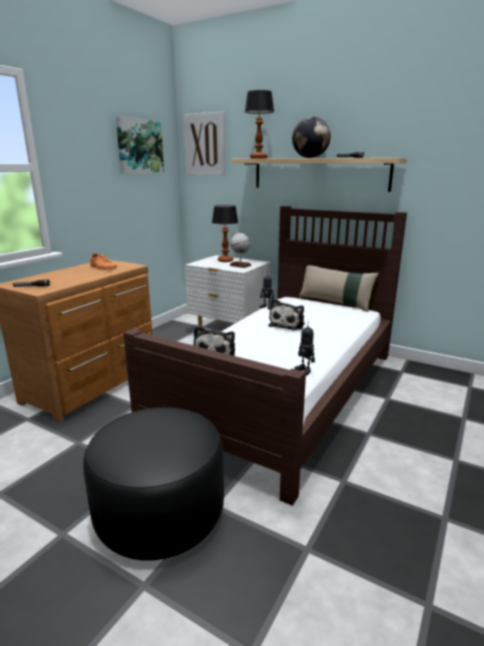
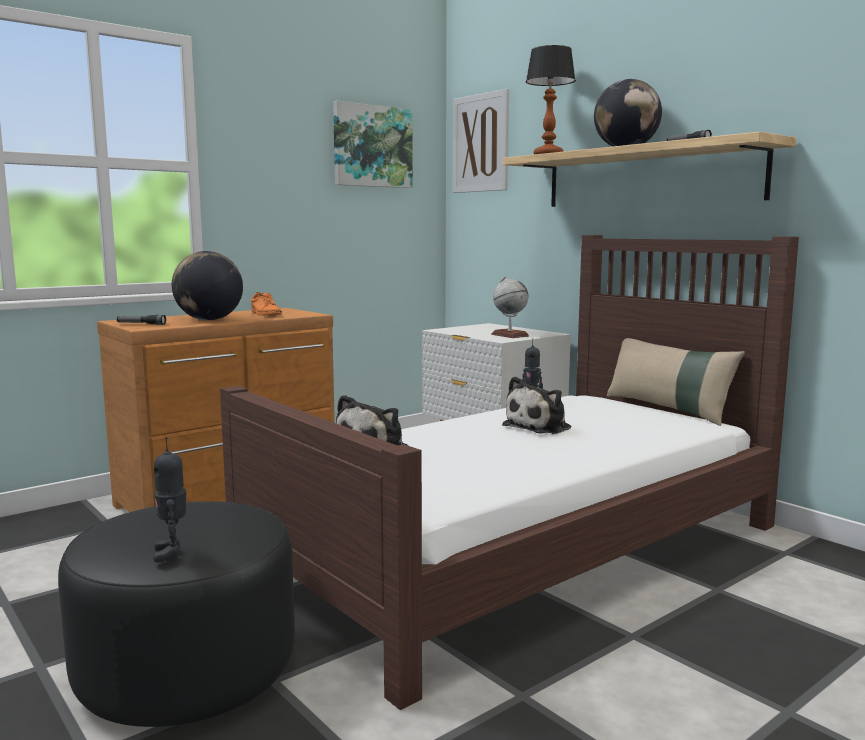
camera: 20 degrees right, 10 degrees down
table lamp [212,205,238,262] -> none
toy robot [294,321,315,376] -> toy robot moved to [153,437,186,563]
none -> globe [172,251,243,321]

